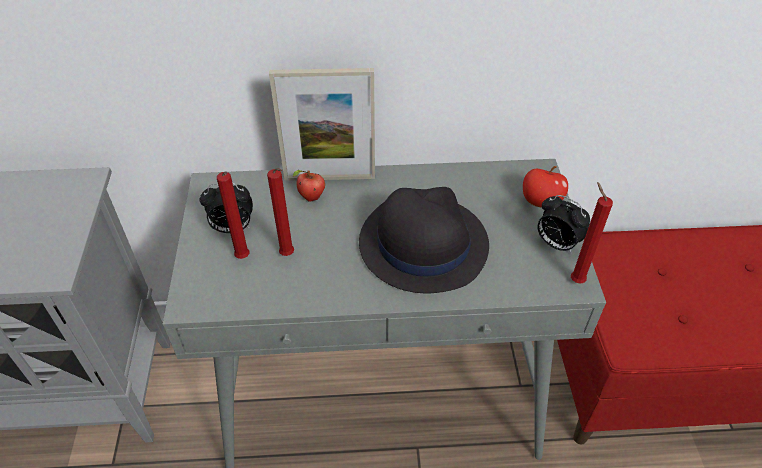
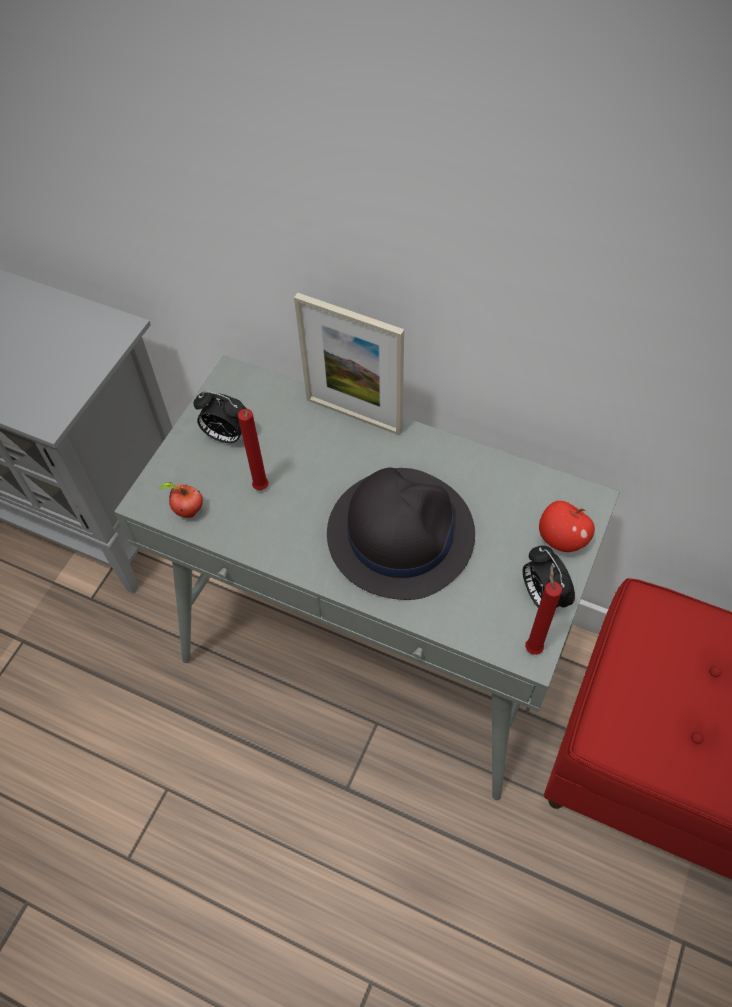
camera: 30 degrees right, 10 degrees up
red candle [217,172,249,259] -> none
apple [293,170,325,202] -> apple moved to [159,482,203,518]

